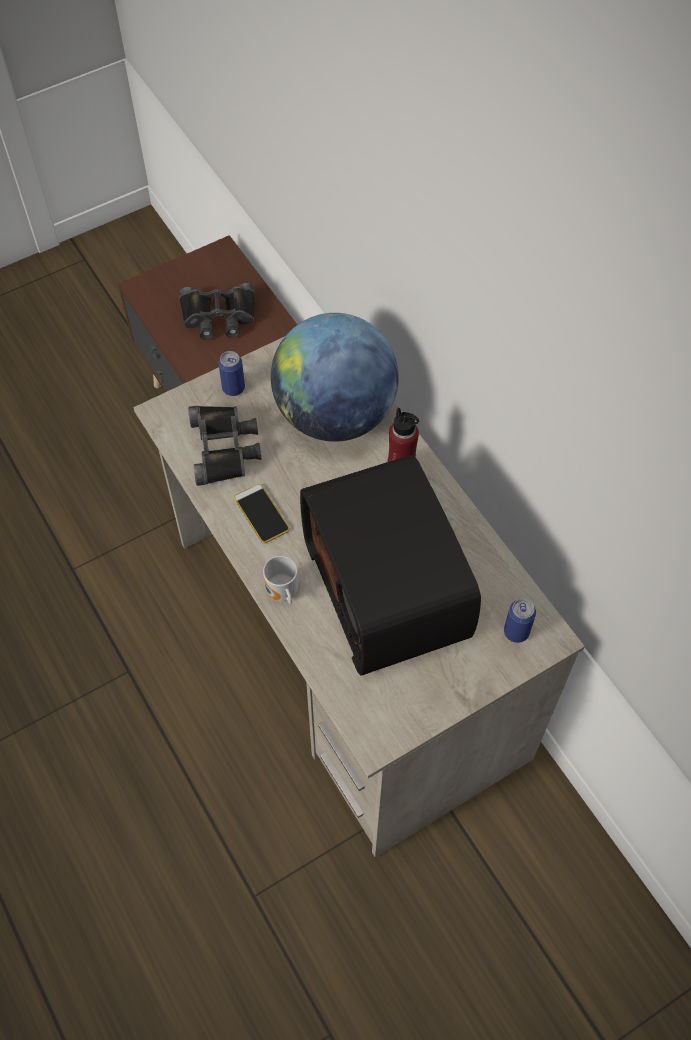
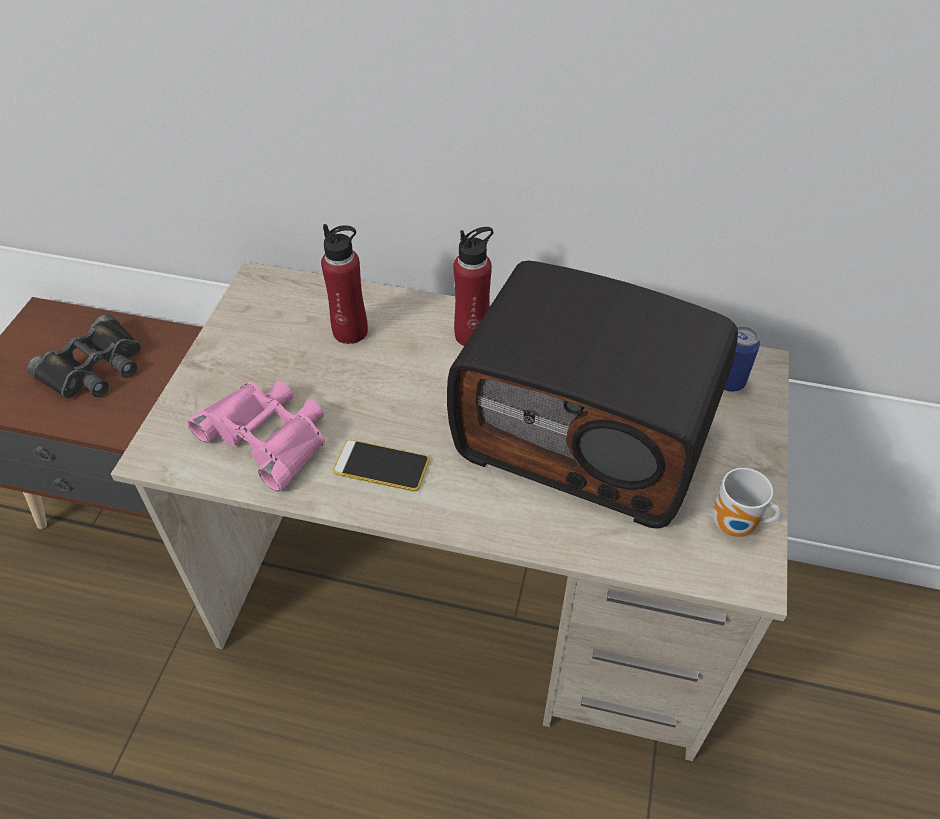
camera: 45 degrees left, 10 degrees down
black binoculars [188,406,261,486] -> pink binoculars [188,381,325,492]
can [218,351,245,396] -> none
mug [263,556,298,604] -> mug moved to [713,468,781,537]
globe [271,313,399,442] -> red bottle [321,224,368,344]

